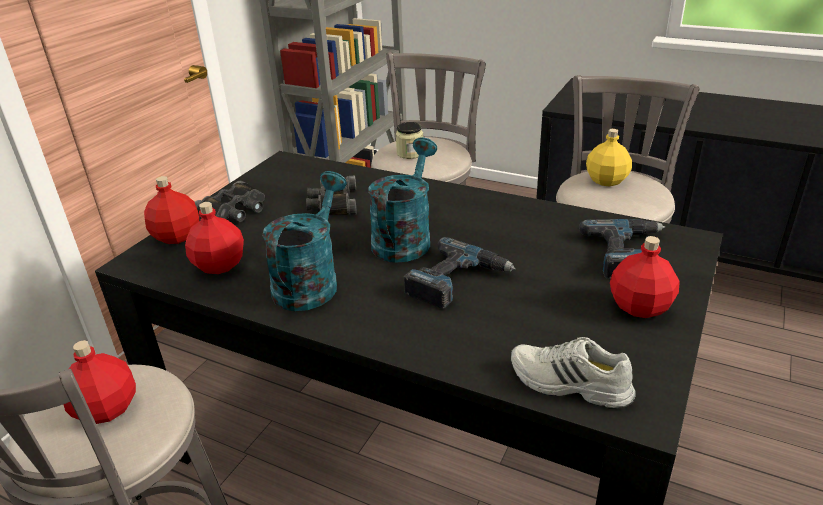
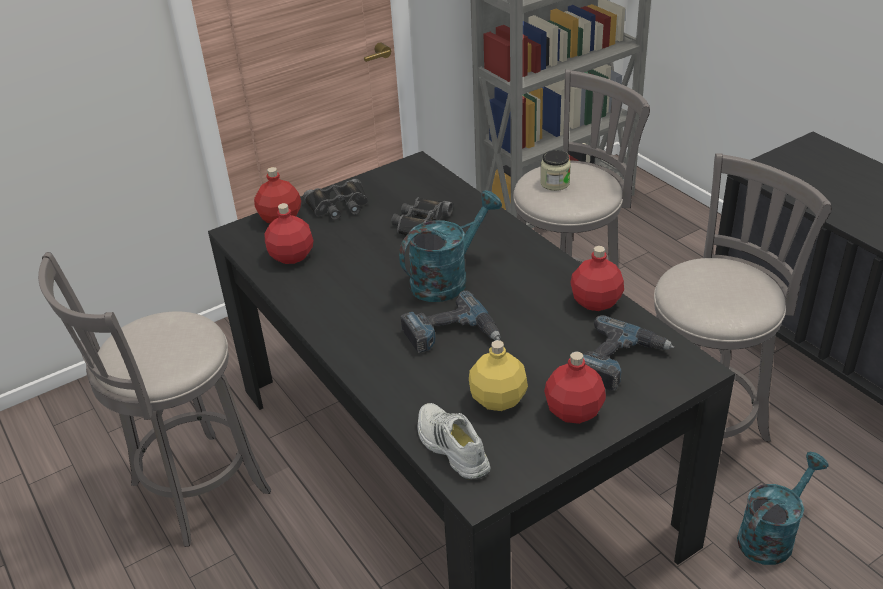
camera: 30 degrees right, 5 degrees up
red bottle [63,340,136,424] -> red bottle moved to [570,246,624,311]
turquoise watering can [262,171,347,311] -> turquoise watering can moved to [737,452,829,565]
yellow bottle [586,129,632,186] -> yellow bottle moved to [469,340,528,411]

